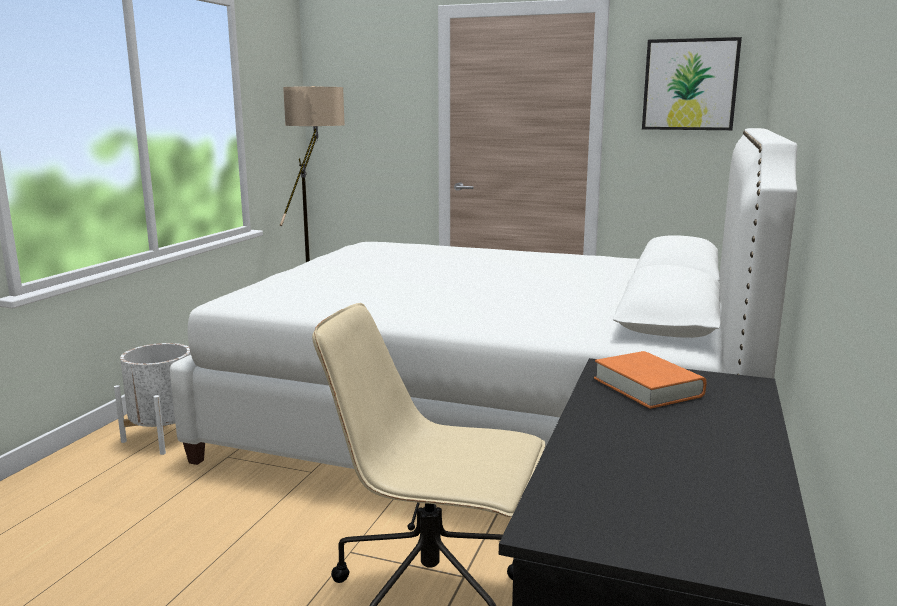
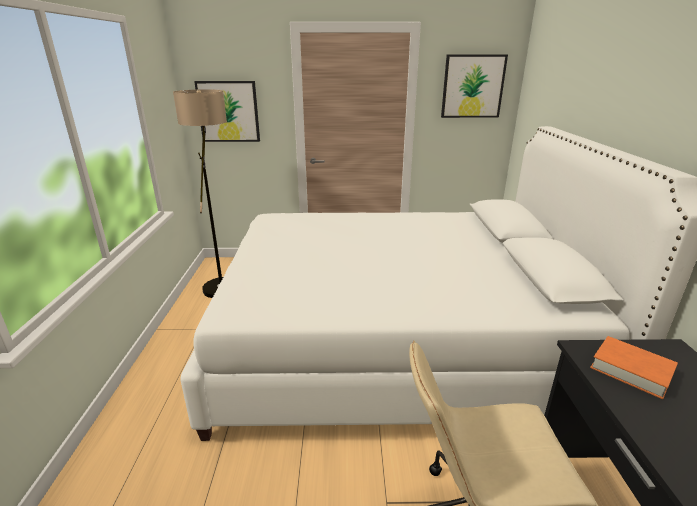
camera: 20 degrees left, 10 degrees up
white planter [114,343,191,455] -> none
none -> picture [194,81,260,142]

